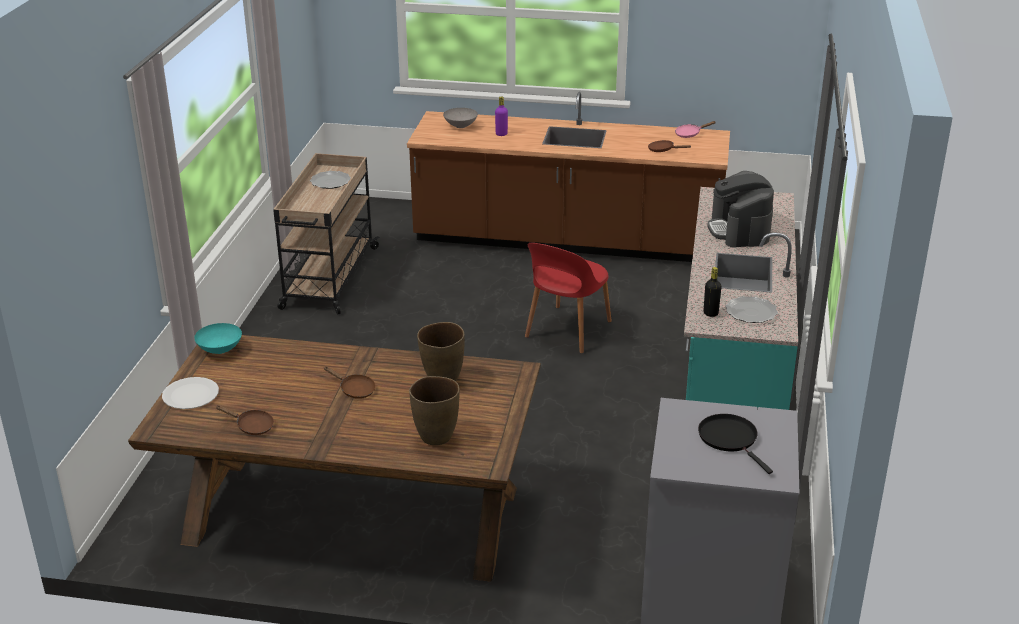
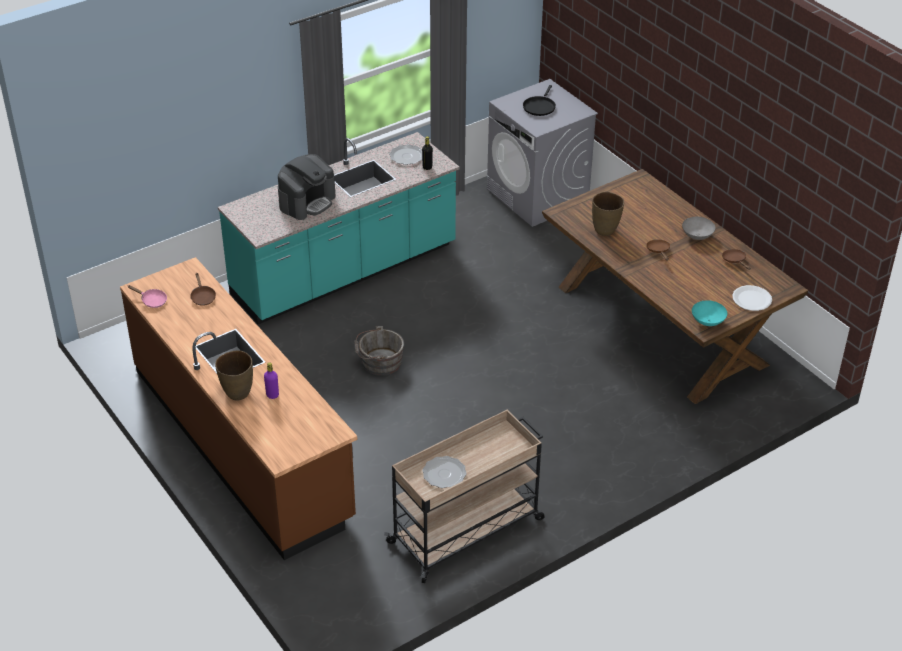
camera: 135 degrees left, 10 degrees up
brown vase [409,376,460,445] -> brown vase moved to [215,350,253,400]
grey bowl [443,108,478,128] -> grey bowl moved to [682,217,715,240]
red chair [525,243,612,353] -> grey bucket [354,326,404,376]

